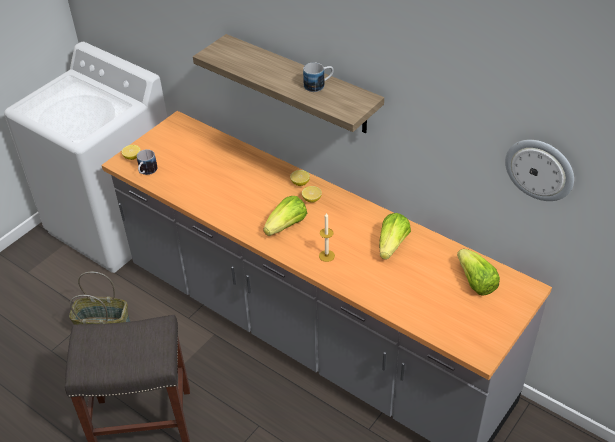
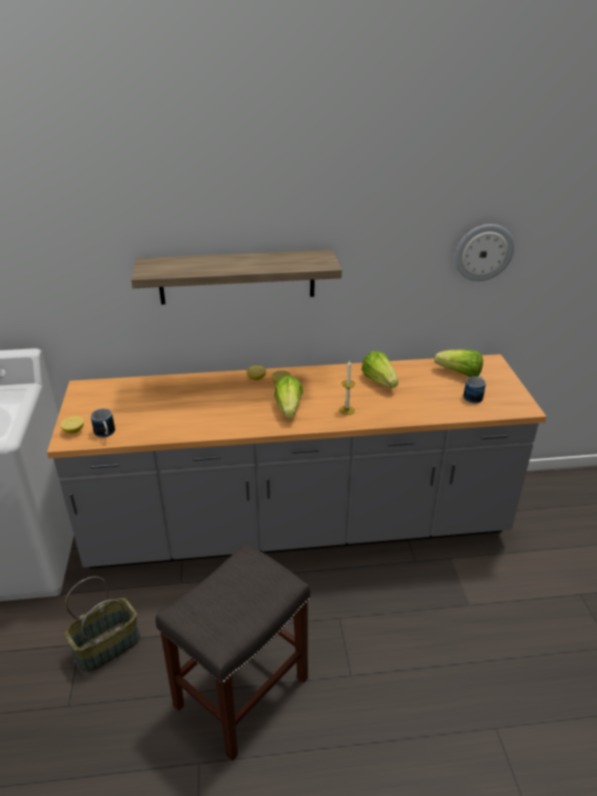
camera: 45 degrees left, 10 degrees down
mug [303,62,334,92] -> mug moved to [463,375,486,403]

